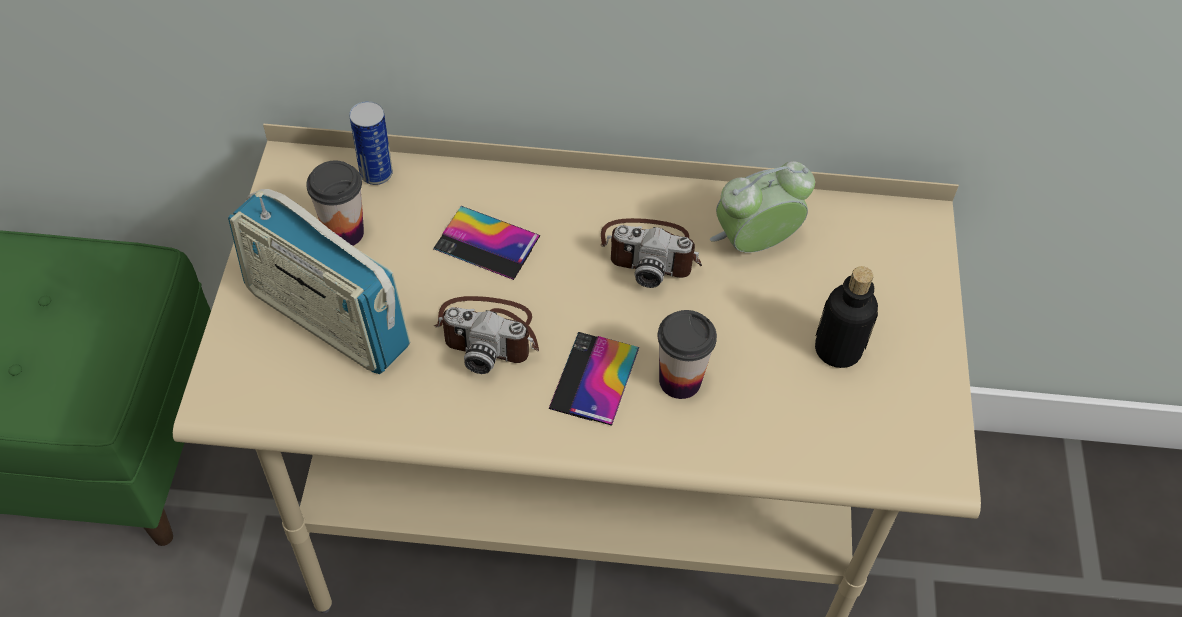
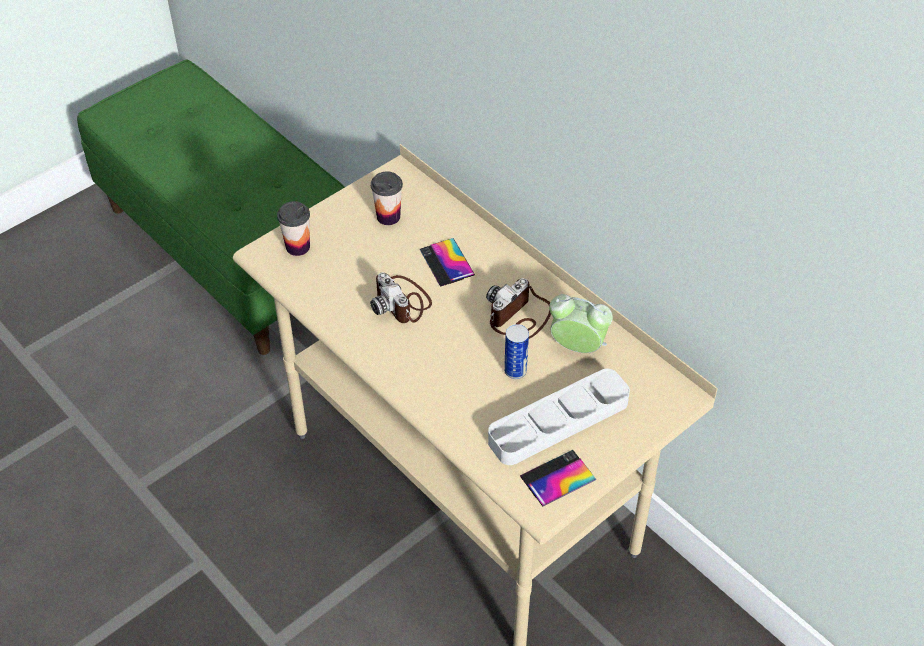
camera: 45 degrees right, 5 degrees down
radio [228,189,410,374] -> none
can [349,101,393,185] -> can moved to [504,324,529,379]
phone [549,332,639,426] -> phone moved to [520,450,596,506]
camera [601,218,702,288] -> camera turned 75 degrees clockwise [486,278,551,339]
cup [658,310,717,399] -> cup moved to [277,201,310,256]
bottle [815,266,878,368] -> grey tray [488,369,630,465]

